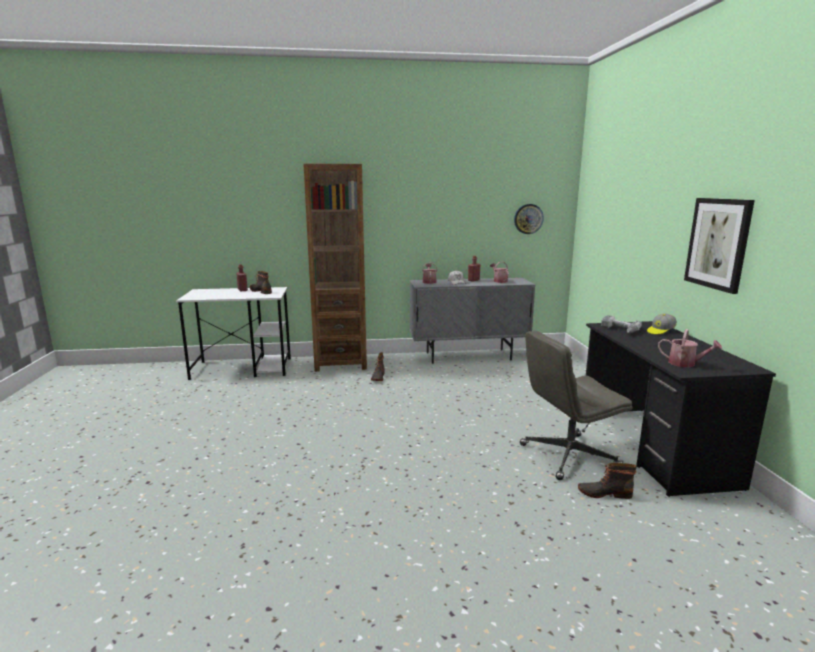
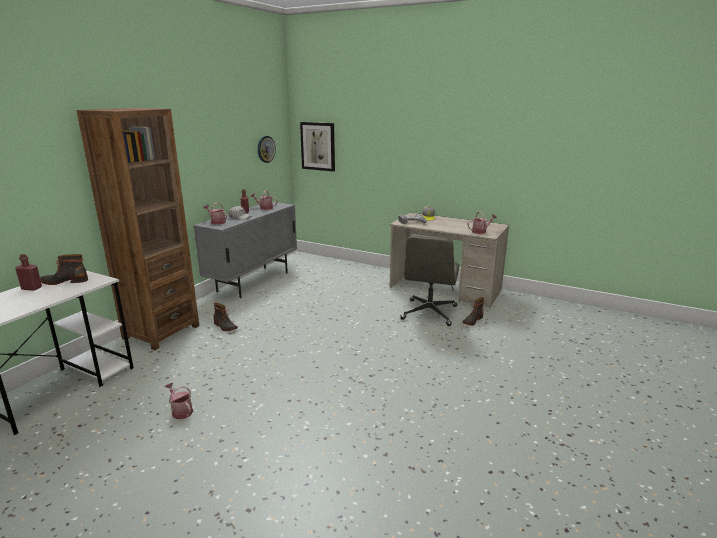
camera: 55 degrees left, 5 degrees up
black desk [586,321,776,497] -> beige desk [390,212,509,308]
picture [684,198,755,294] -> picture moved to [300,122,335,172]
none -> watering can [165,382,193,419]

